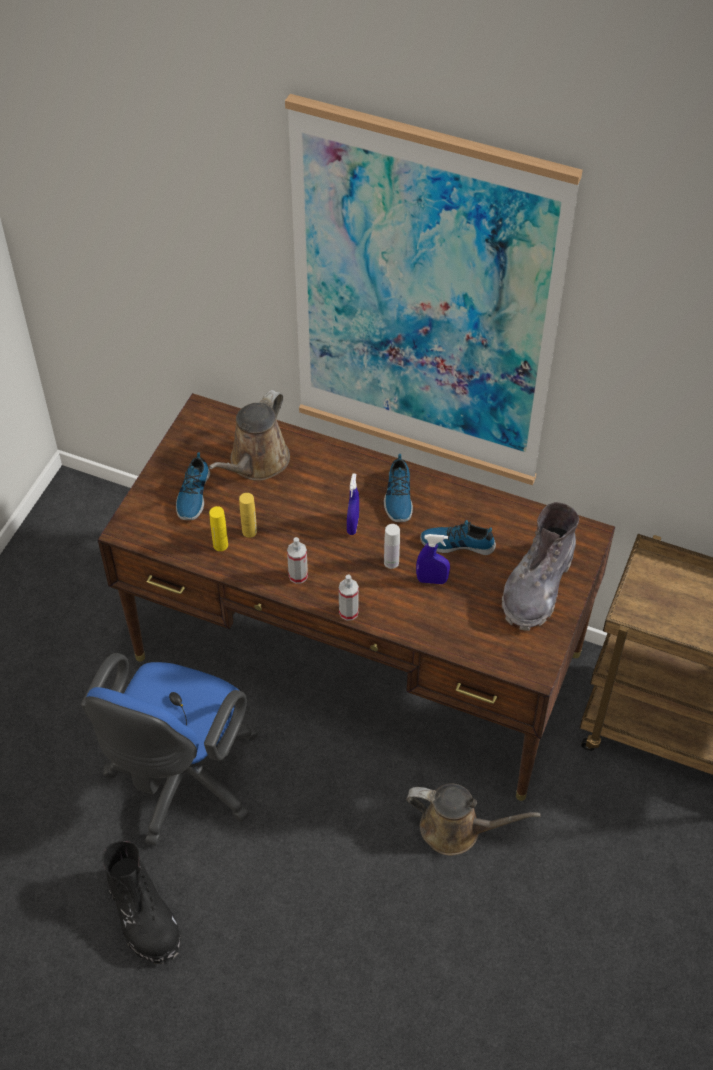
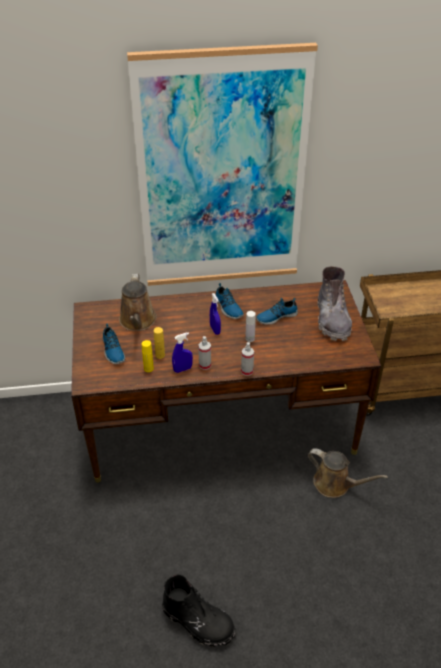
camera: 30 degrees left, 10 degrees down
blue office chair [81,653,259,846] -> none
brown watering can [406,784,541,856] -> brown watering can turned 45 degrees clockwise [308,448,388,498]
blue spray bottle [416,534,450,584] -> blue spray bottle moved to [172,332,193,373]

